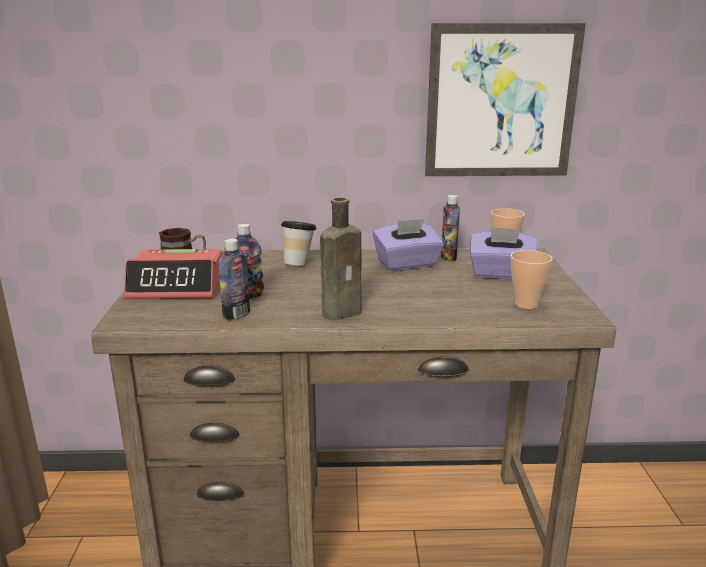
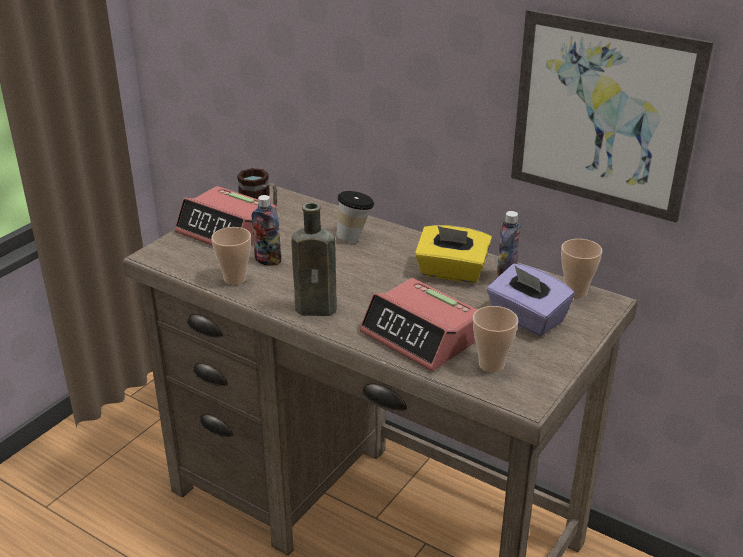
camera: 35 degrees right, 10 degrees up
bottle [219,239,250,320] -> cup [211,227,251,285]
purple tissue box [373,219,444,271] -> yellow tissue box [415,225,492,283]
none -> alarm clock [360,278,477,371]

